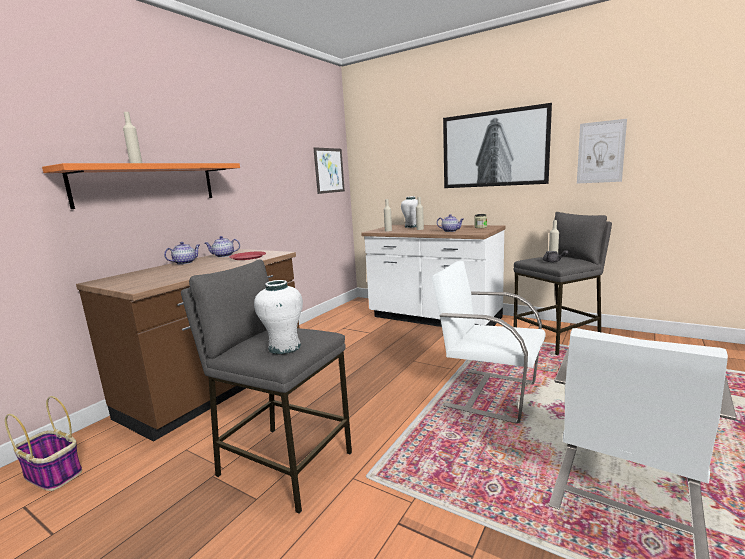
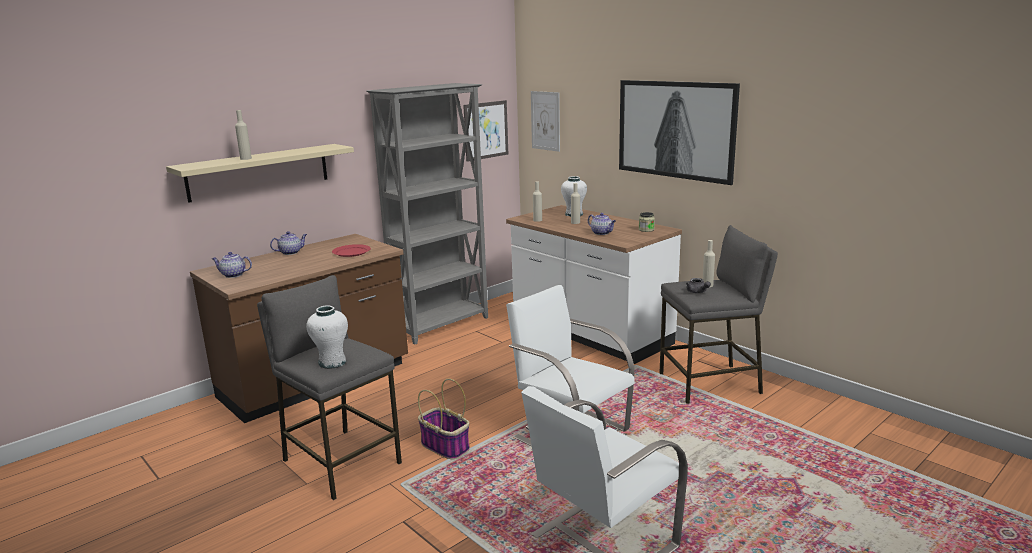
camera: 15 degrees right, 5 degrees up
basket [5,396,82,491] -> basket moved to [418,379,470,460]
orange shelf [42,163,240,209] -> beige shelf [166,144,354,203]
teapot [205,236,240,257] -> teapot moved to [212,252,252,278]
picture [577,119,627,184] -> picture moved to [531,91,560,152]
none -> grey bookcase [367,83,488,345]

